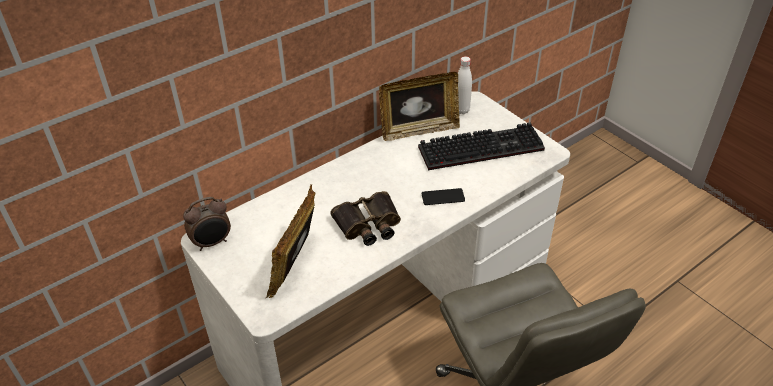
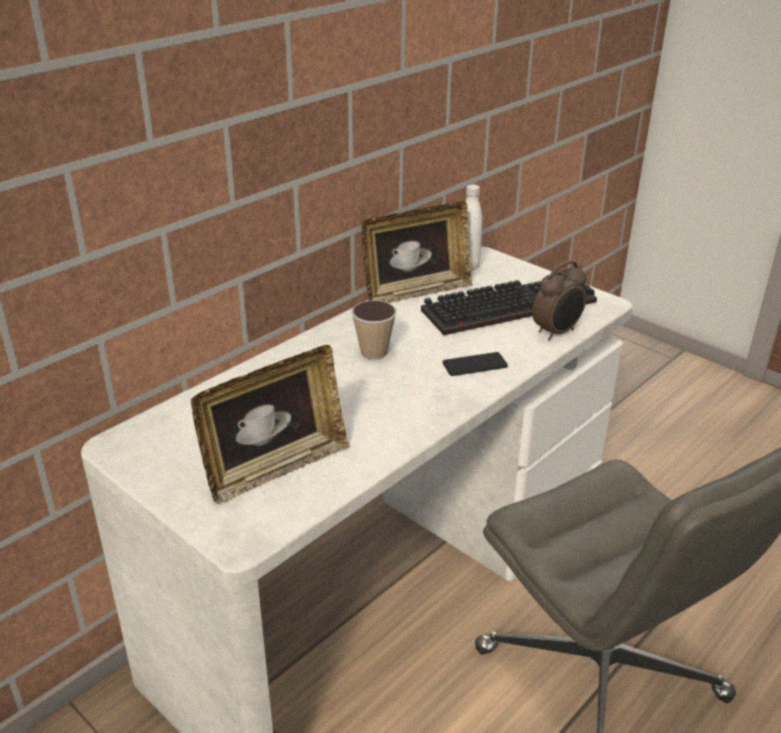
camera: 10 degrees left, 10 degrees down
alarm clock [183,197,231,251] -> alarm clock moved to [532,260,587,341]
picture frame [266,184,315,298] -> picture frame turned 135 degrees counterclockwise [191,345,349,504]
binoculars [330,191,401,246] -> none
none -> cup [351,300,397,360]

